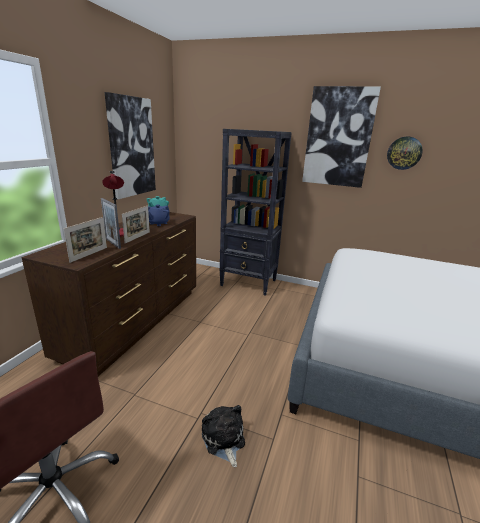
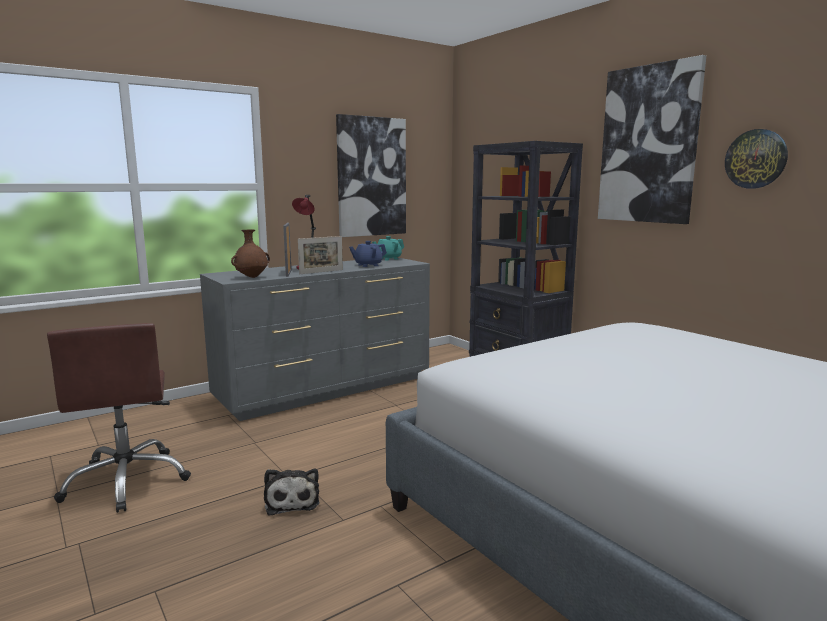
camera: 35 degrees right, 10 degrees down
brown dresser [22,212,196,376] -> grey dresser [200,257,430,421]
picture frame [64,217,107,263] -> brown vase [231,229,270,278]
plush toy [202,405,245,467] -> plush toy turned 150 degrees clockwise [264,469,319,516]

